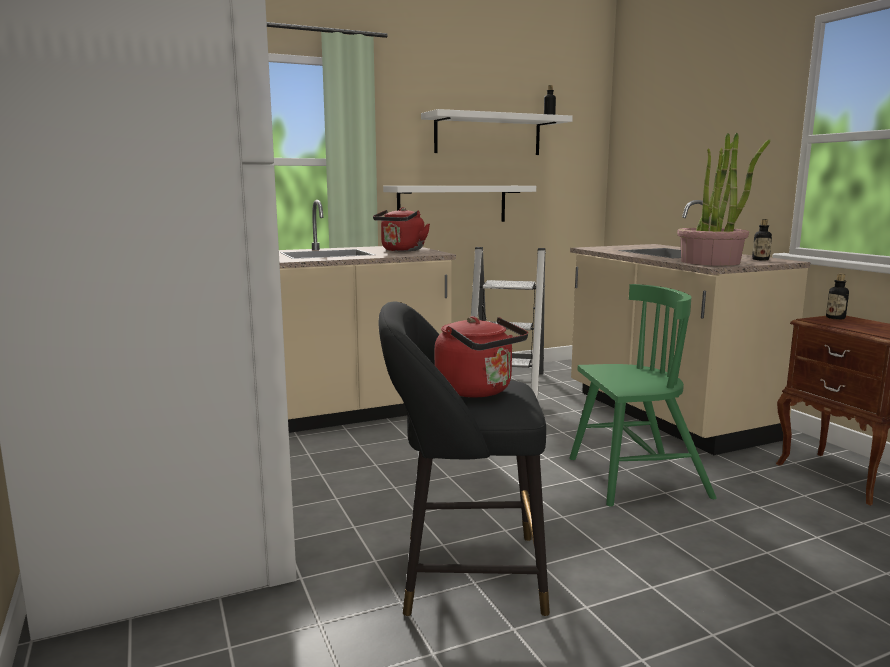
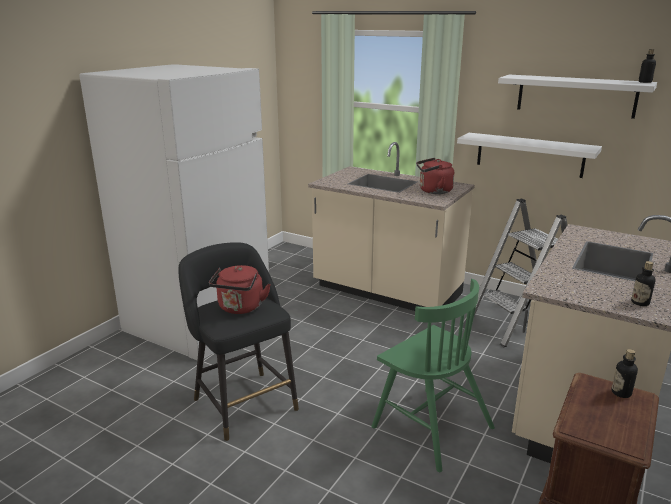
camera: 55 degrees right, 10 degrees up
potted plant [677,133,770,266] -> none

